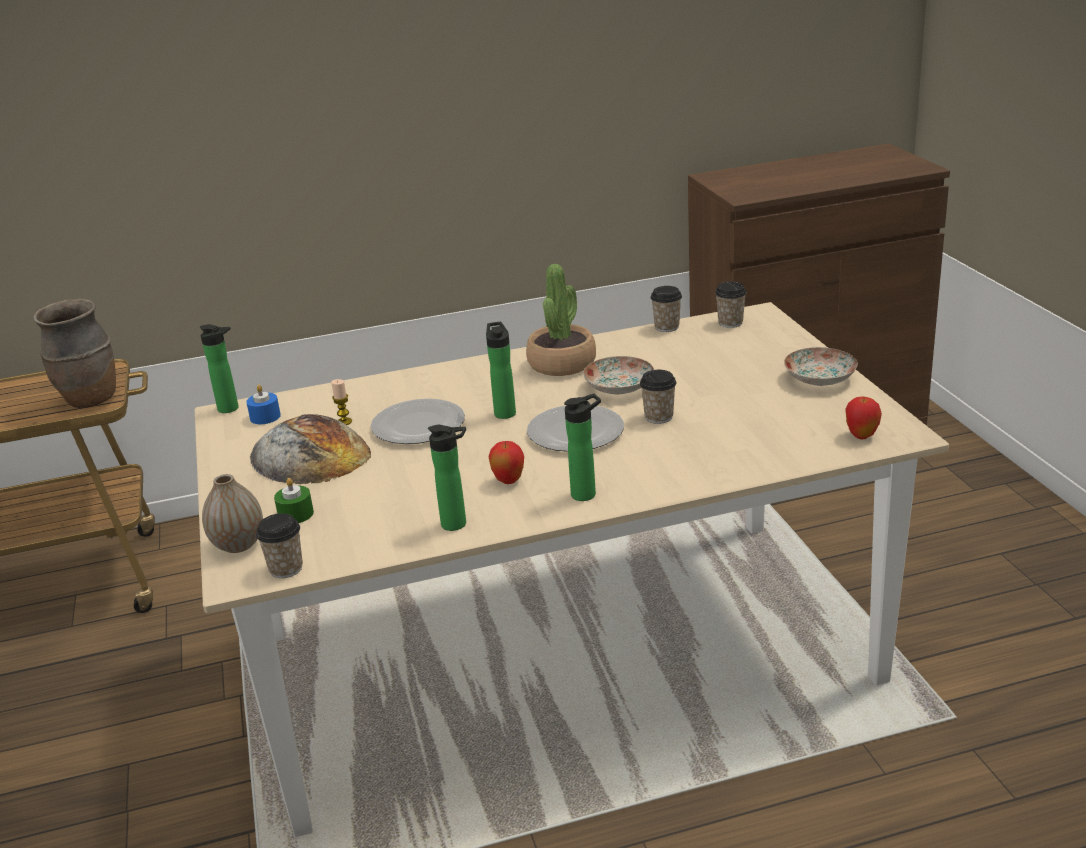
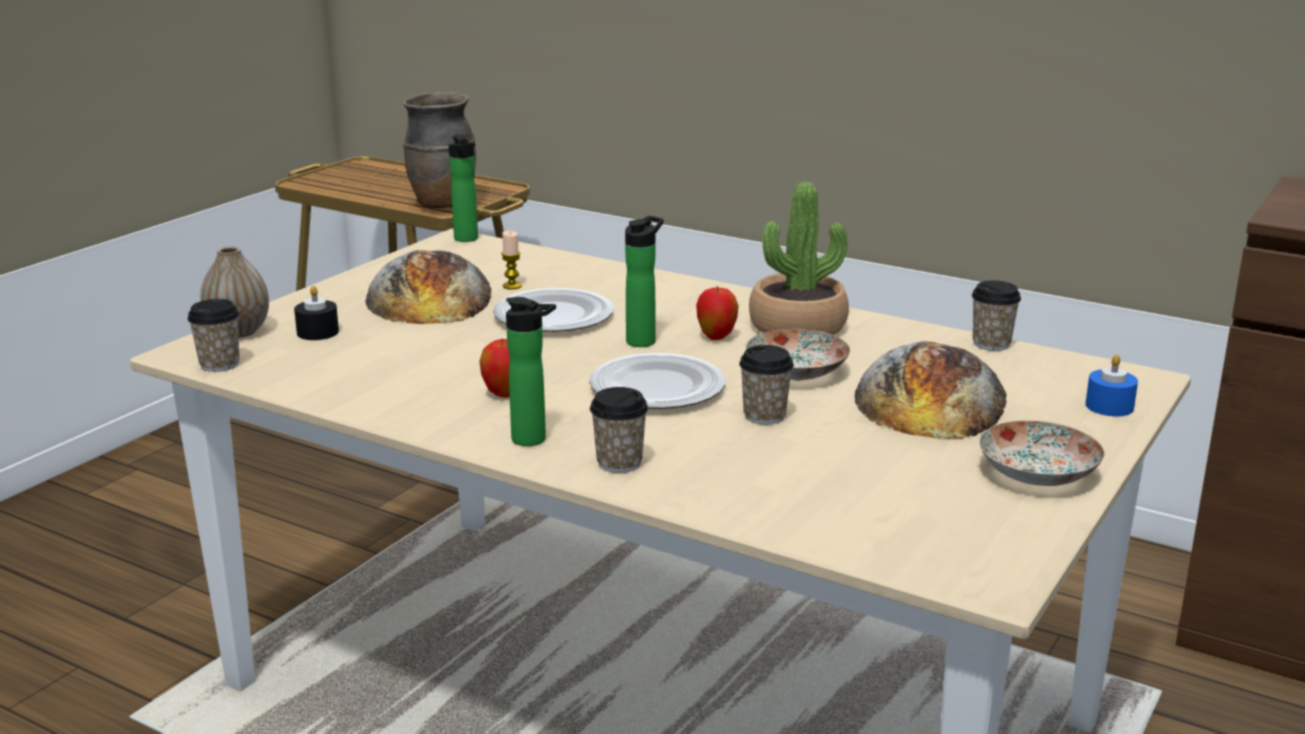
camera: 45 degrees right, 5 degrees down
blue candle [246,385,281,424] -> blue candle moved to [1085,355,1138,416]
green candle [274,478,314,523] -> black candle [294,286,339,340]
bottle [428,425,466,531] -> none
cup [715,281,747,328] -> cup moved to [590,387,648,473]
apple [845,396,882,439] -> apple moved to [696,286,739,340]
none -> bread [854,341,1007,440]

